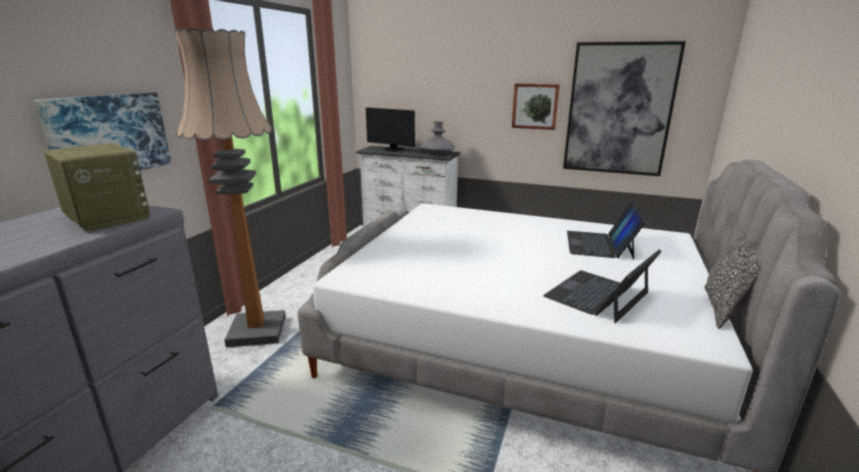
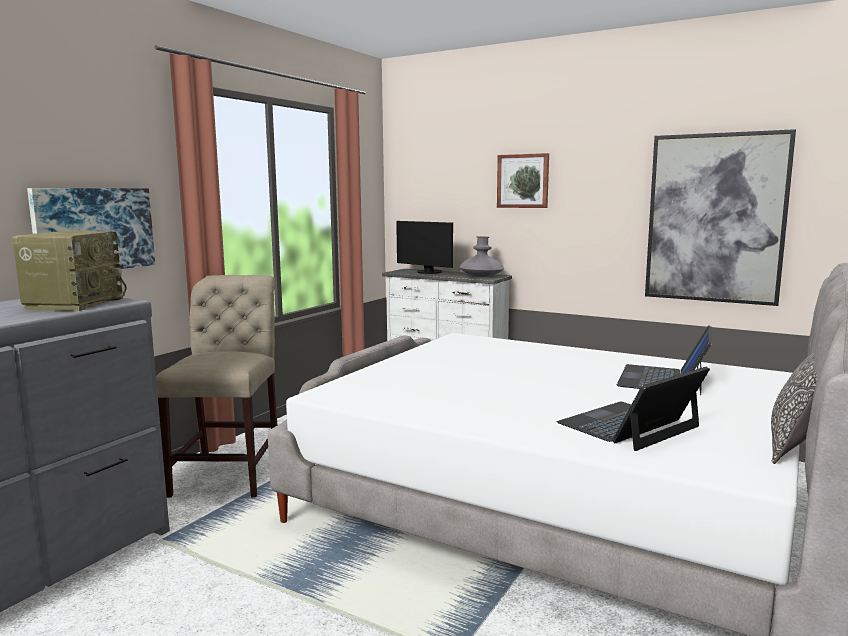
camera: 10 degrees right, 10 degrees down
radio [44,143,150,232] -> radio turned 45 degrees clockwise [12,231,126,311]
floor lamp [174,28,286,347] -> beige chair [156,275,277,498]
picture [512,83,560,130] -> picture moved to [497,153,549,208]

